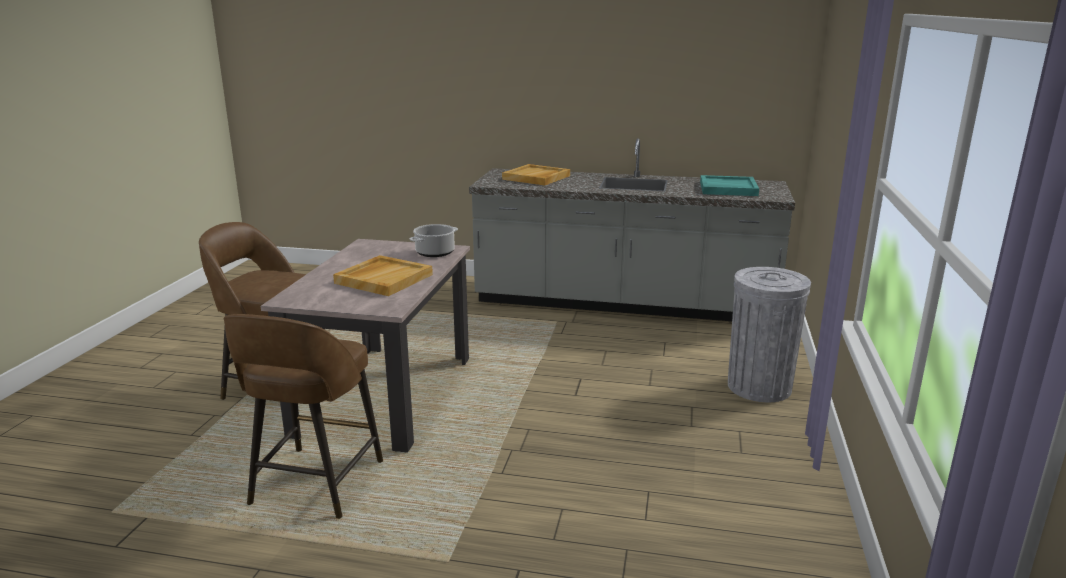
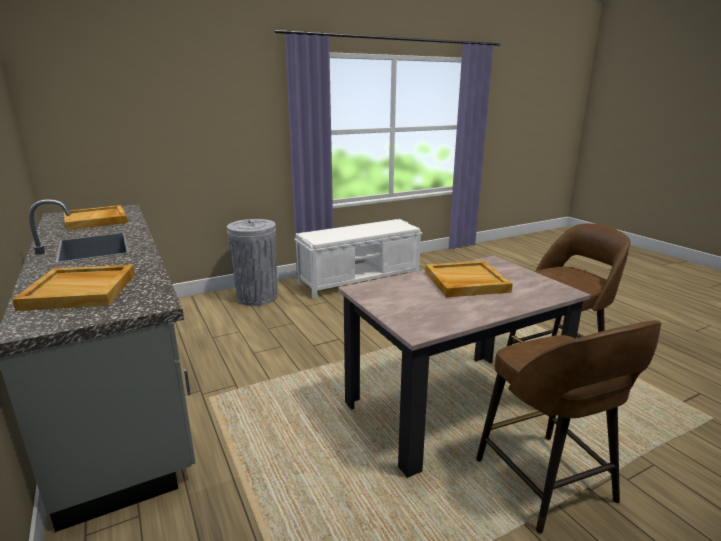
camera: 130 degrees left, 0 degrees up
cooking pot [410,224,458,257] -> none
turquoise tray [700,175,759,196] -> beige tray [64,205,128,230]
none -> white bench [294,219,422,299]

